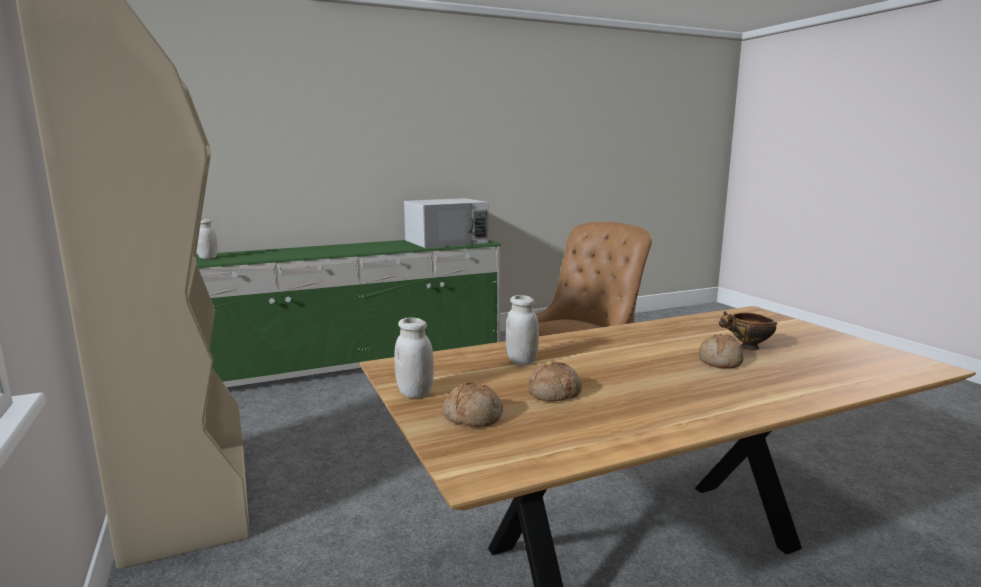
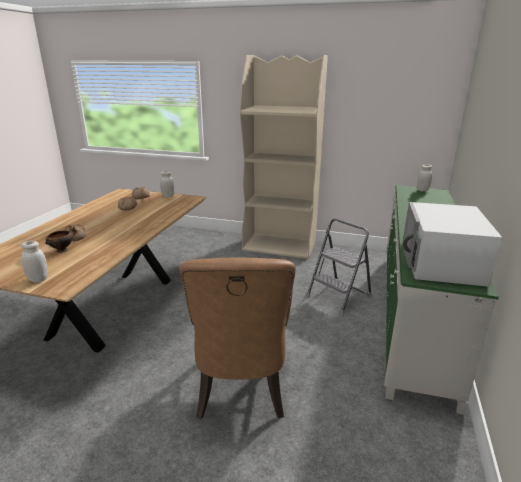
camera: 130 degrees right, 10 degrees up
white jar [506,295,539,365] -> white jar moved to [21,241,48,282]
none -> grey step ladder [305,219,372,316]

